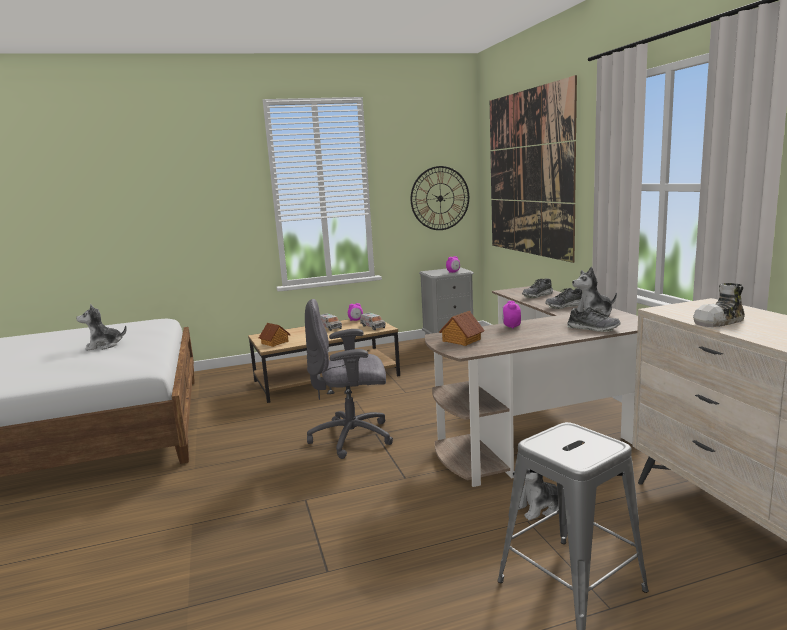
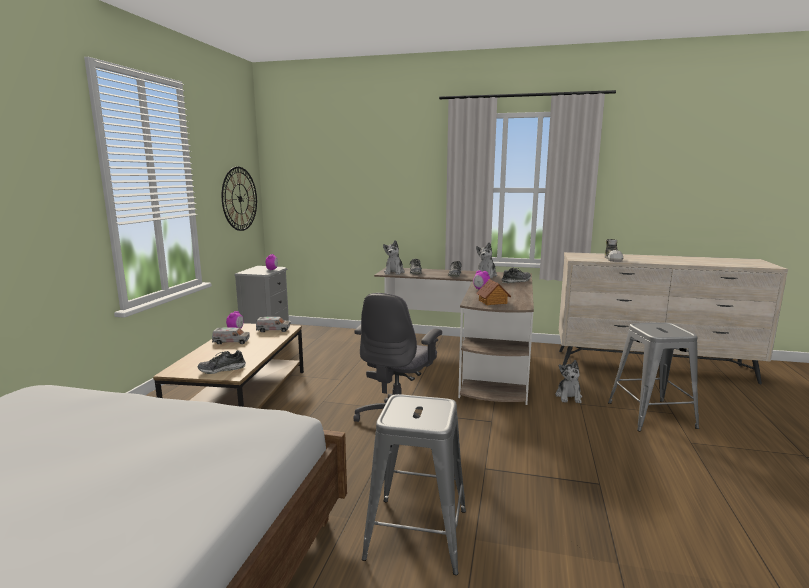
camera: 60 degrees left, 0 degrees up
plush toy [76,304,127,351] -> plush toy moved to [383,240,405,275]
toy house [259,323,291,347] -> shoe [198,350,246,374]
picture [490,75,577,263] -> none
none -> grey stool [362,394,466,575]

